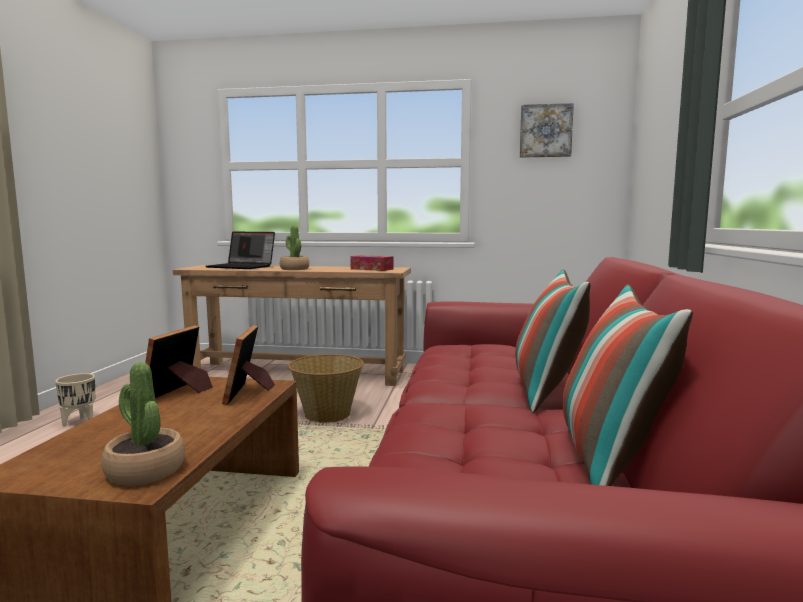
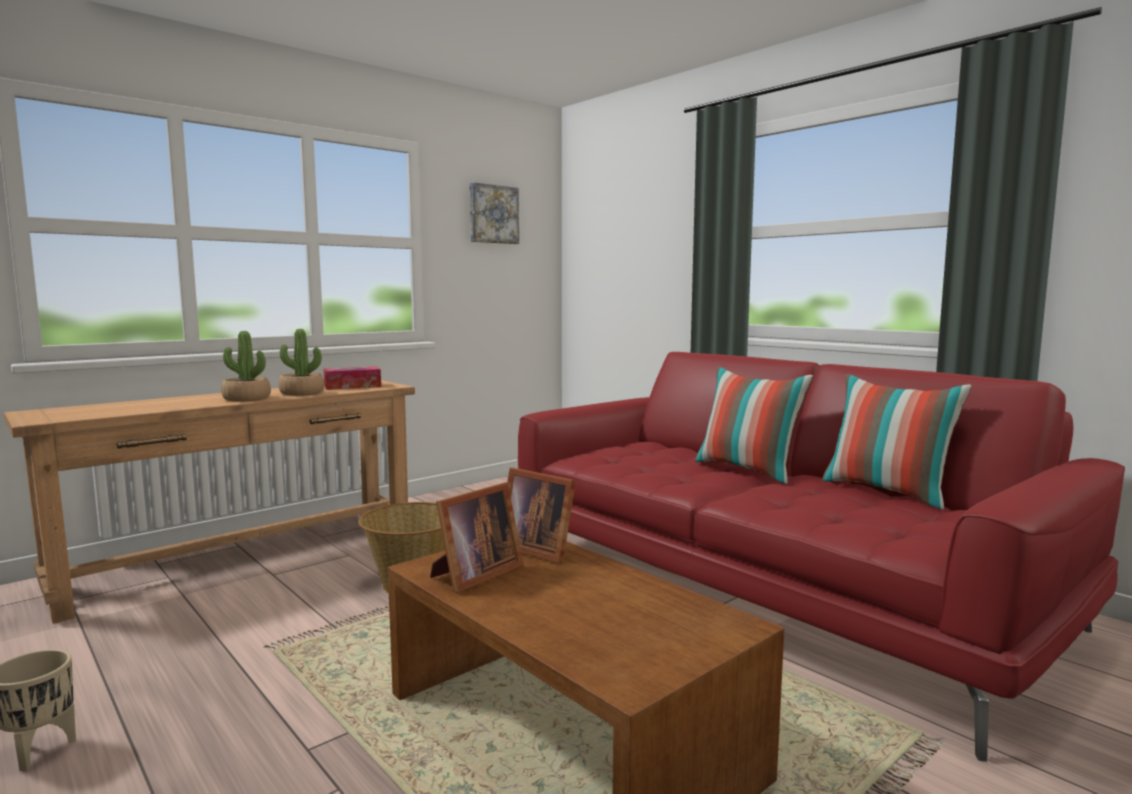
camera: 50 degrees left, 0 degrees up
potted plant [102,362,185,486] -> potted plant moved to [279,329,324,396]
picture frame [145,325,213,398] -> picture frame turned 105 degrees counterclockwise [430,482,524,592]
laptop [206,232,275,269] -> none

